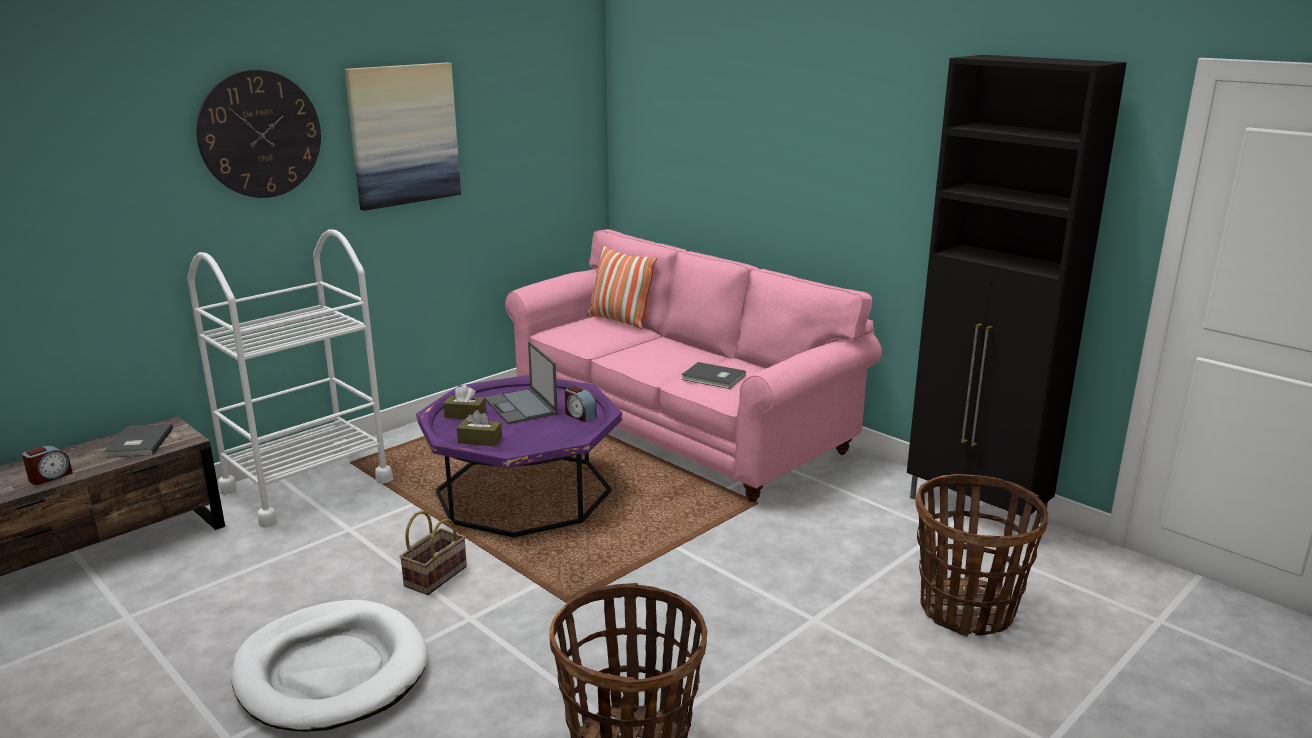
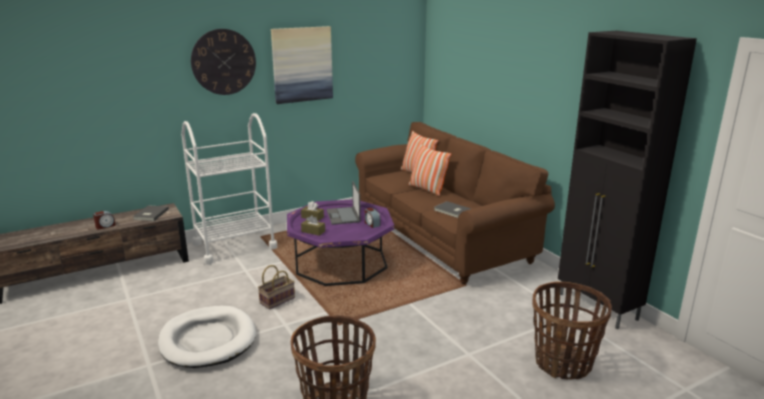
camera: 15 degrees right, 0 degrees up
pink sofa [505,229,882,502] -> brown sofa [355,122,555,284]
none -> pillow [408,143,451,196]

